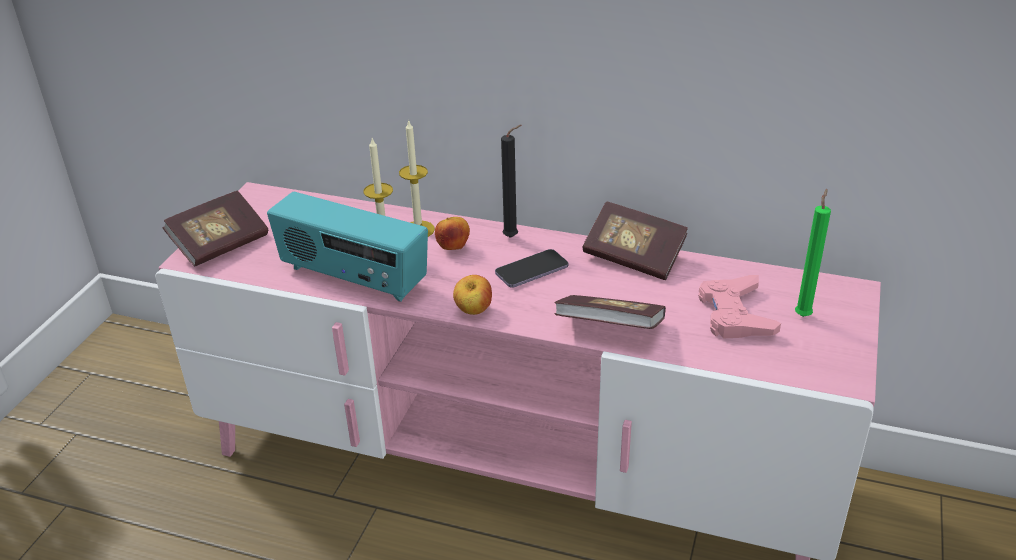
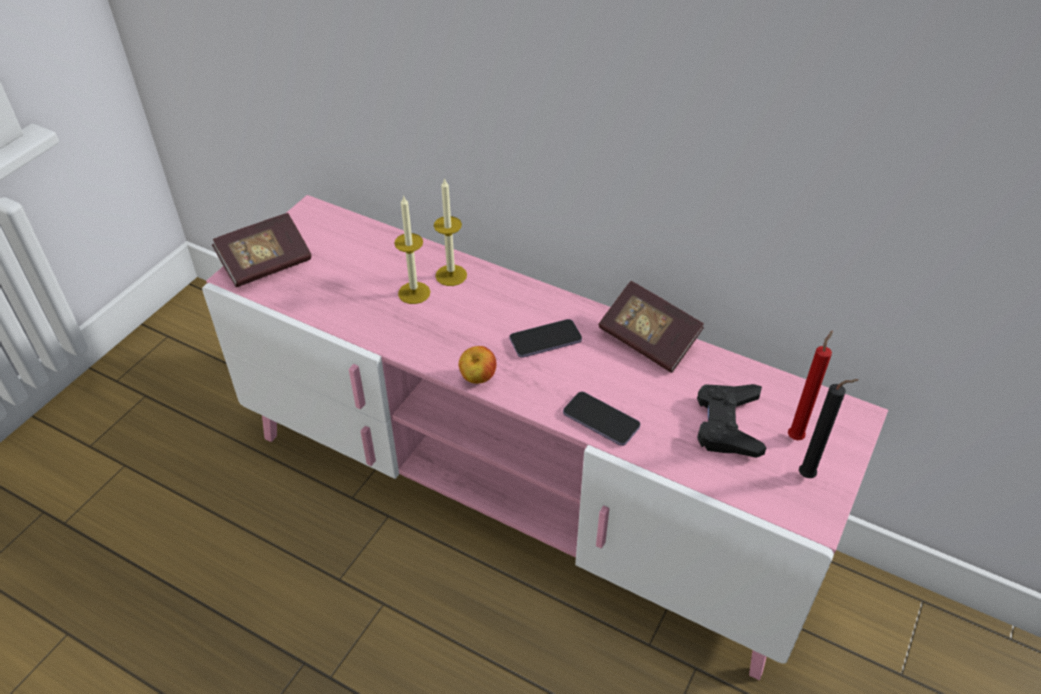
camera: 10 degrees right, 10 degrees up
radio [267,192,428,302] -> none
apple [435,217,470,250] -> none
black candle [501,125,521,238] -> black candle moved to [799,379,859,478]
book [555,295,666,329] -> phone [563,392,640,446]
pink game controller [698,275,781,338] -> black game controller [697,384,766,458]
green candle [795,189,831,317] -> red candle [788,330,833,440]

